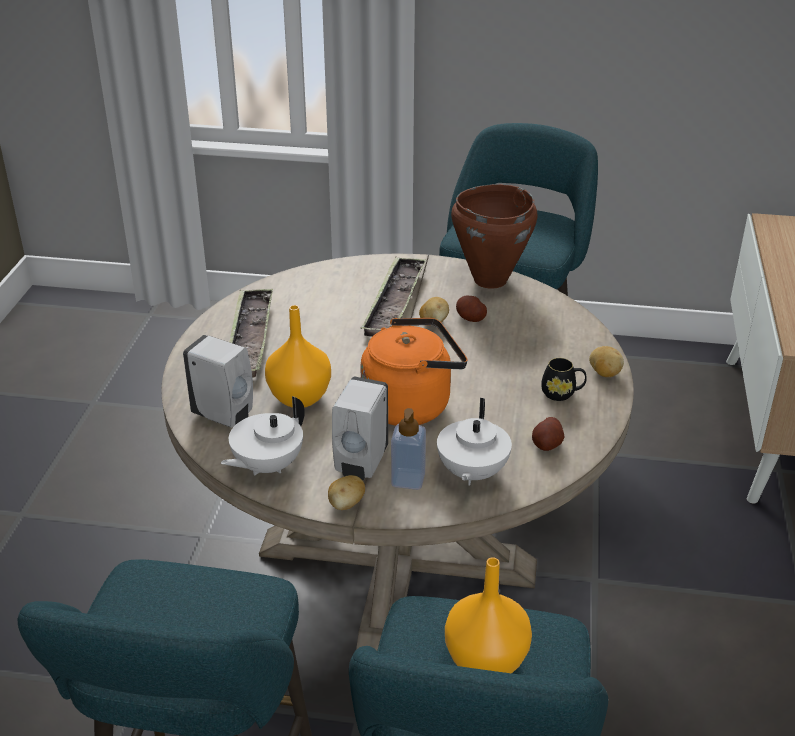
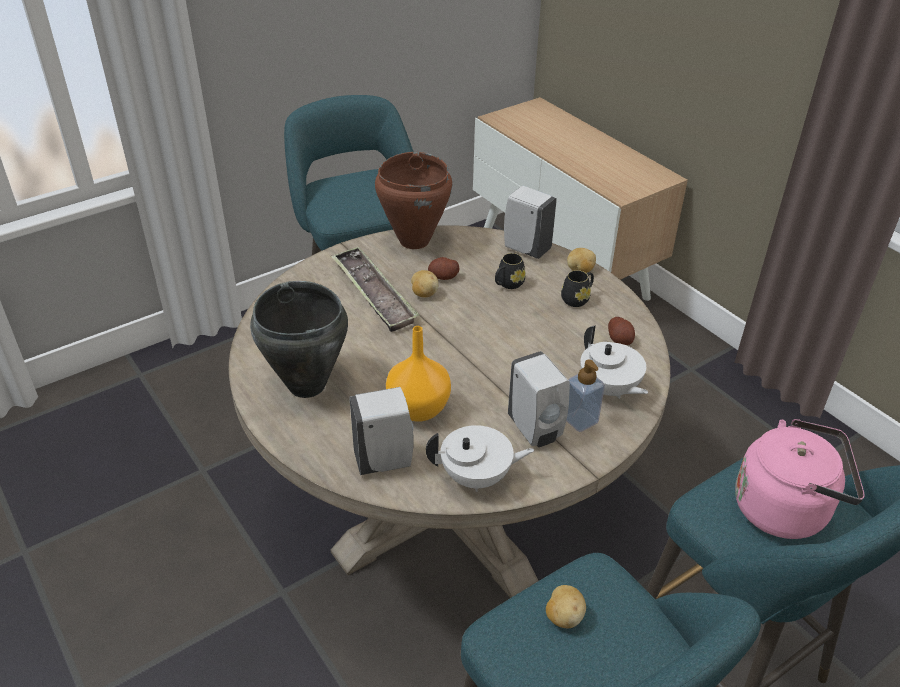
camera: 45 degrees left, 5 degrees up
white teapot [221,396,305,475] -> white teapot turned 90 degrees counterclockwise [426,425,534,492]
tray [230,289,273,377] -> black cooking pot [250,281,348,398]
potato [328,475,365,510] -> potato moved to [546,585,586,628]
orange kettle [360,318,467,426] -> none
orange vase [445,557,532,673] -> pink kettle [735,419,865,539]
none -> black mug [495,253,526,289]
none -> white soap dispenser [504,186,557,259]

